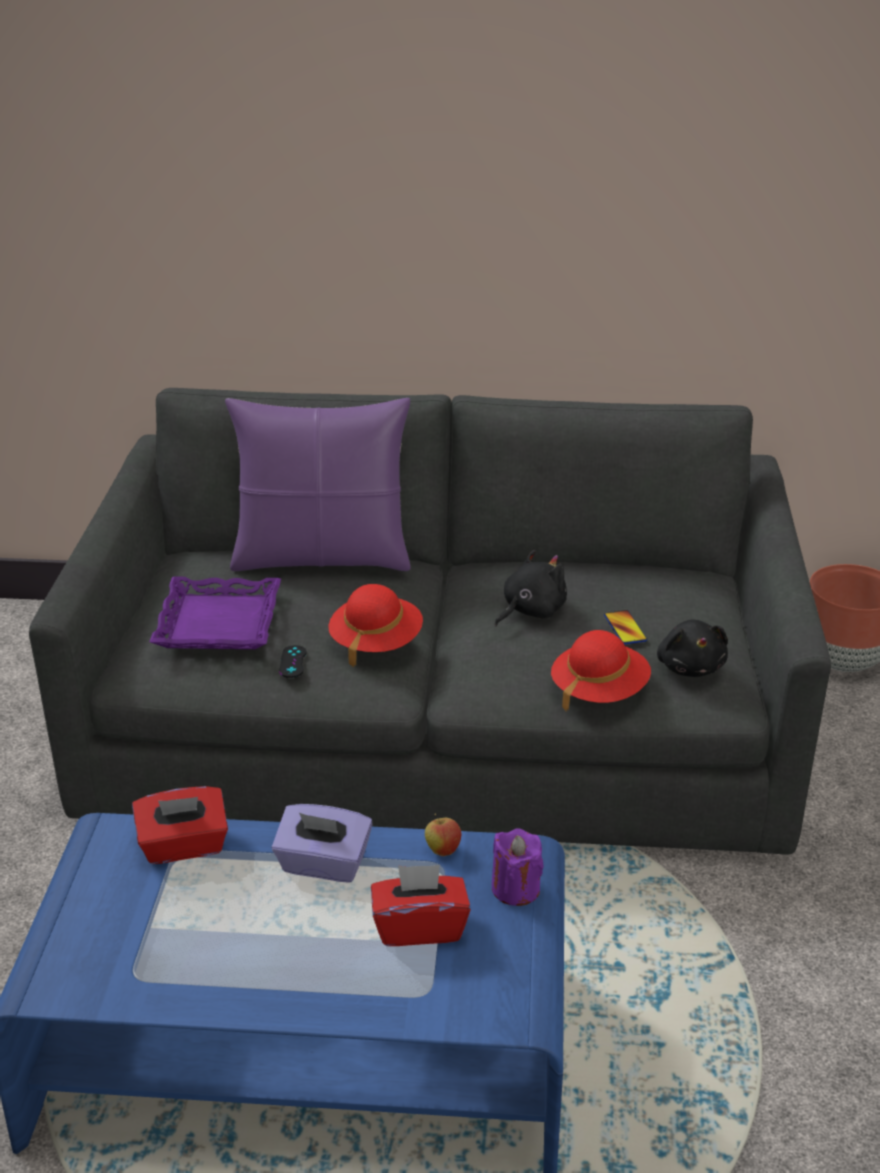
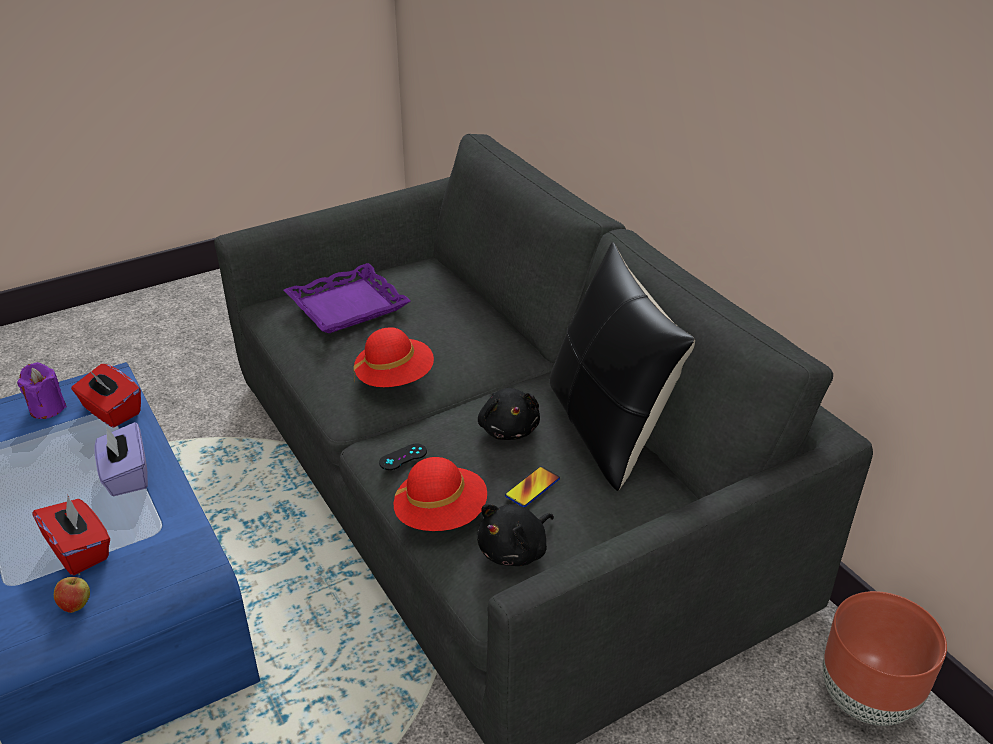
camera: 55 degrees right, 5 degrees up
purple pillow [225,398,410,571] -> none
black game controller [279,645,307,678] -> black game controller moved to [379,444,427,470]
apple [425,814,461,856] -> apple moved to [54,573,90,613]
purple candle [492,828,544,906] -> purple candle moved to [17,362,67,419]
black plush toy [495,550,567,626] -> black plush toy turned 60 degrees clockwise [478,388,540,440]
none -> black pillow [549,242,695,491]

